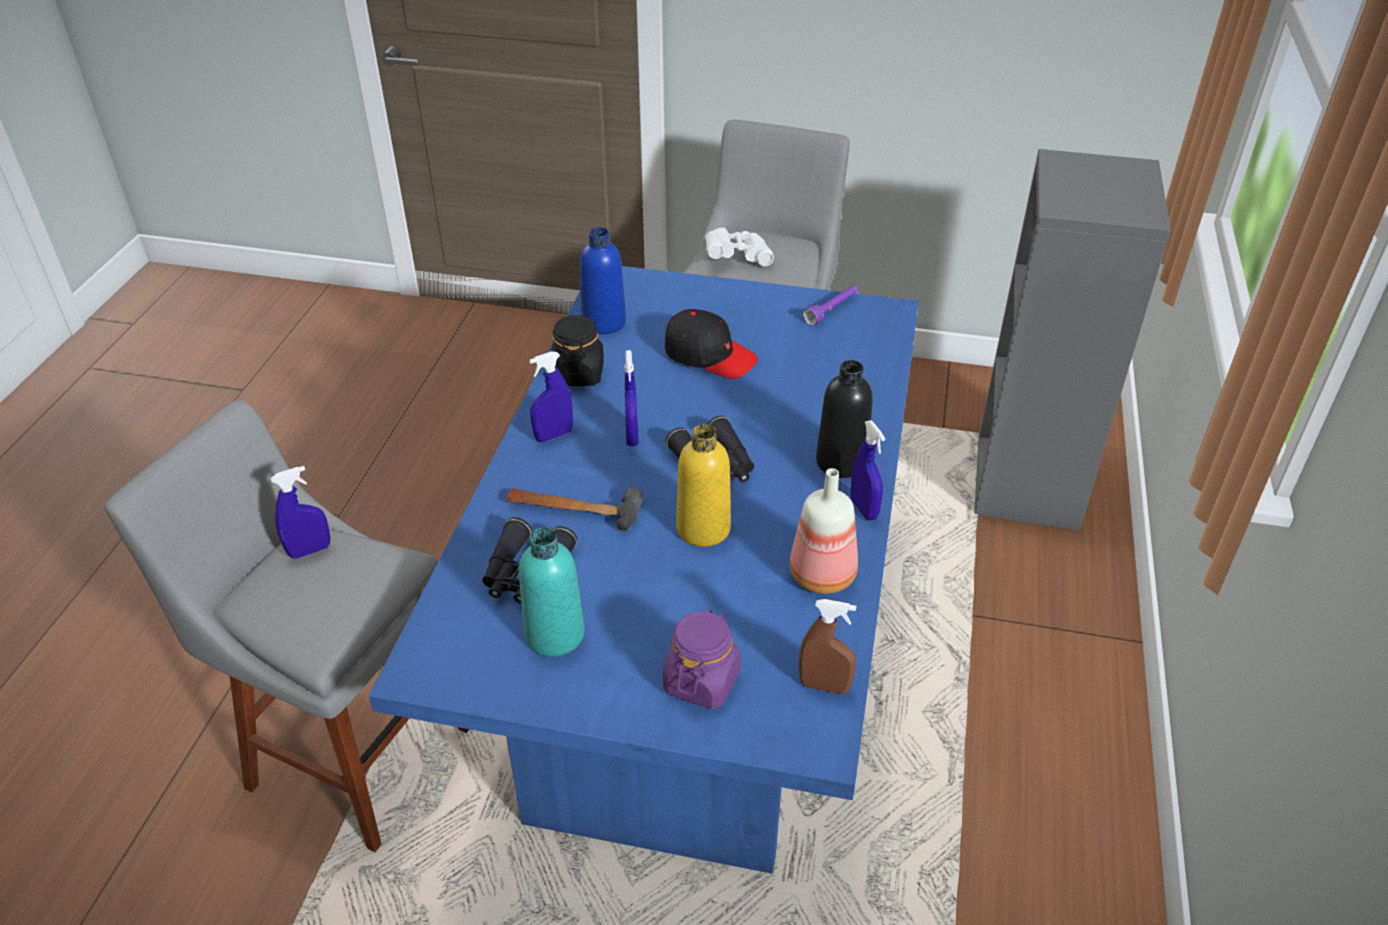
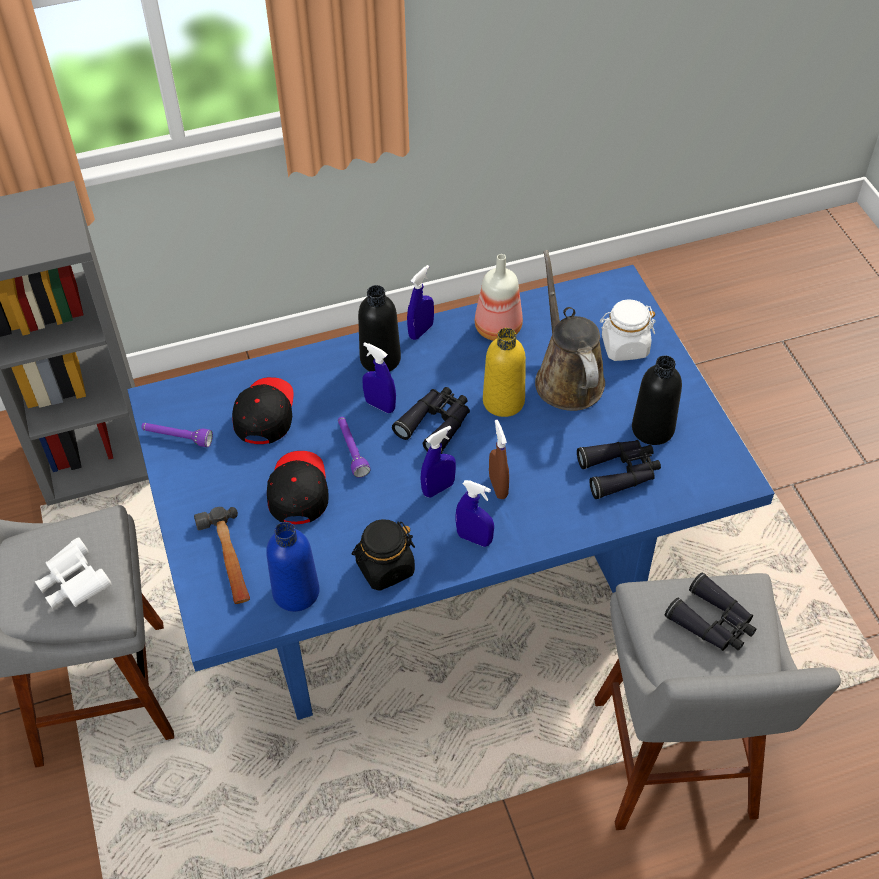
camera: 120 degrees left, 10 degrees up
blue spray bottle [271,466,330,559] -> blue spray bottle moved to [362,342,396,413]
hammer [506,488,643,531] -> hammer moved to [194,507,250,604]
turquoise bottle [519,527,585,657] -> black bottle [632,356,682,445]
purple jar [663,608,741,709] -> white jar [600,299,656,361]
brown spray bottle [799,599,856,694] -> brown spray bottle moved to [489,420,509,499]
none -> black cap [232,377,294,444]
none -> purple flashlight [338,417,371,478]
none -> brown watering can [535,250,605,411]
none -> black binoculars [665,572,756,651]

